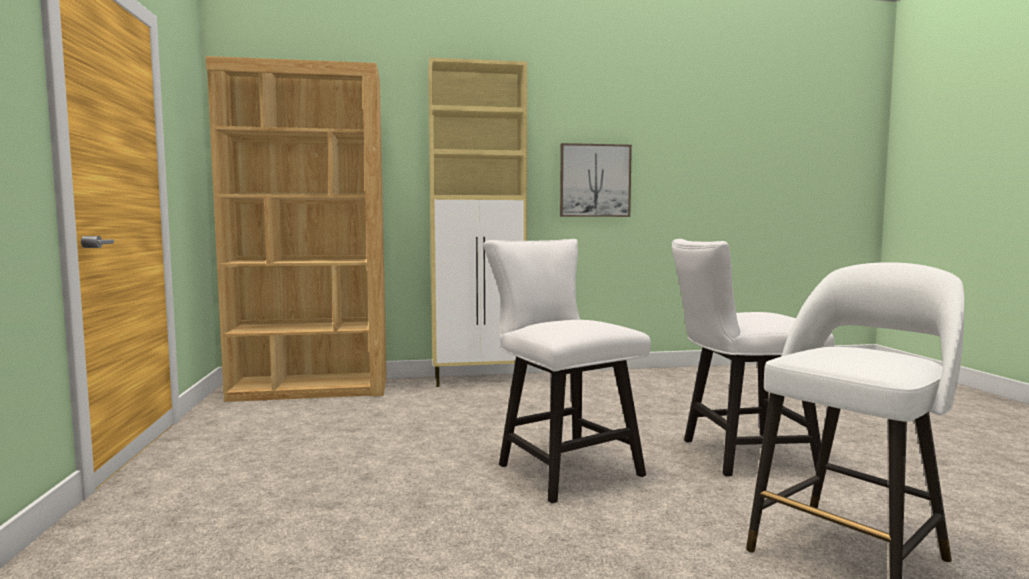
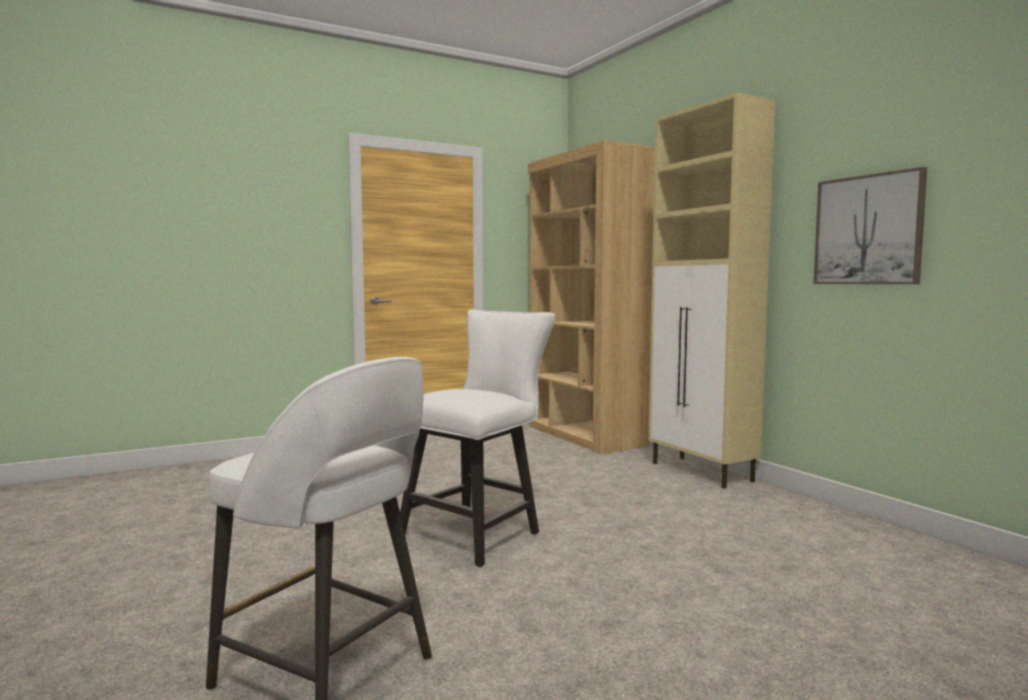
camera: 70 degrees right, 0 degrees up
white chair [671,239,835,476] -> none

